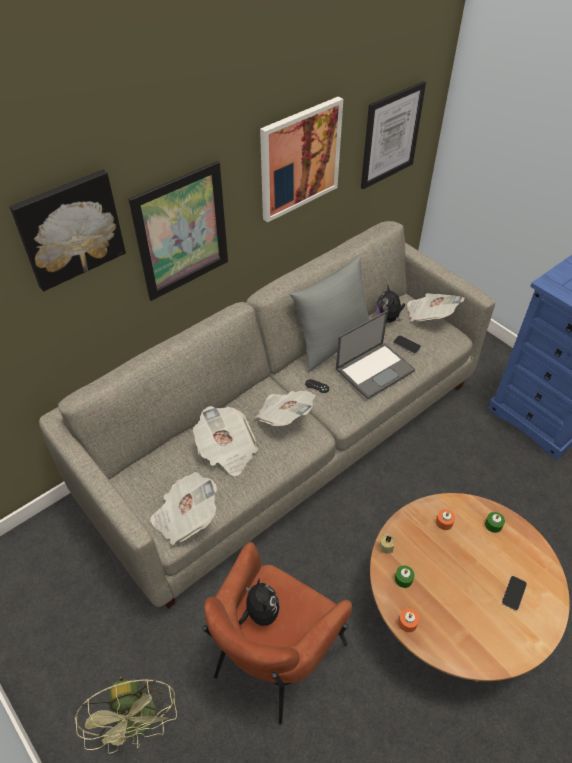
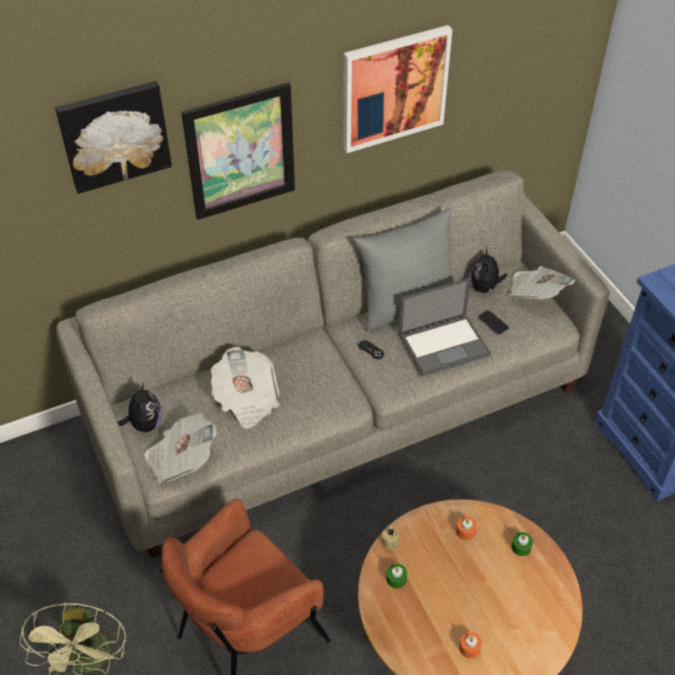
camera: 15 degrees right, 0 degrees up
plush toy [239,578,280,626] -> plush toy moved to [118,382,161,432]
newspaper [255,390,316,426] -> none
picture [361,81,426,189] -> none
orange candle [398,609,419,632] -> orange candle moved to [459,632,482,658]
phone [502,576,527,610] -> none

